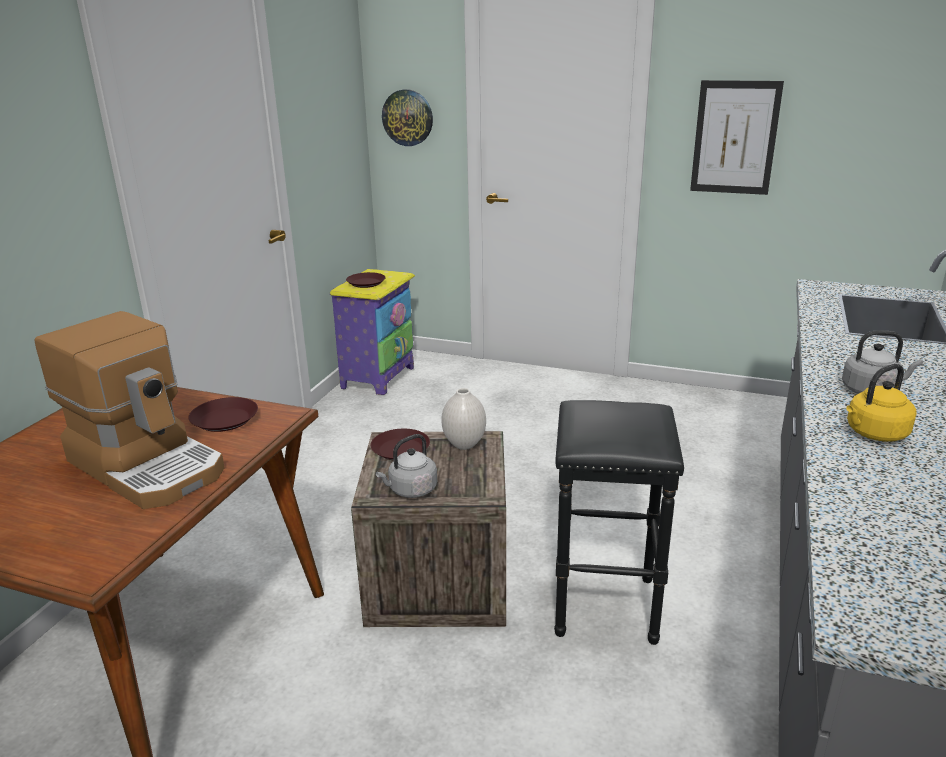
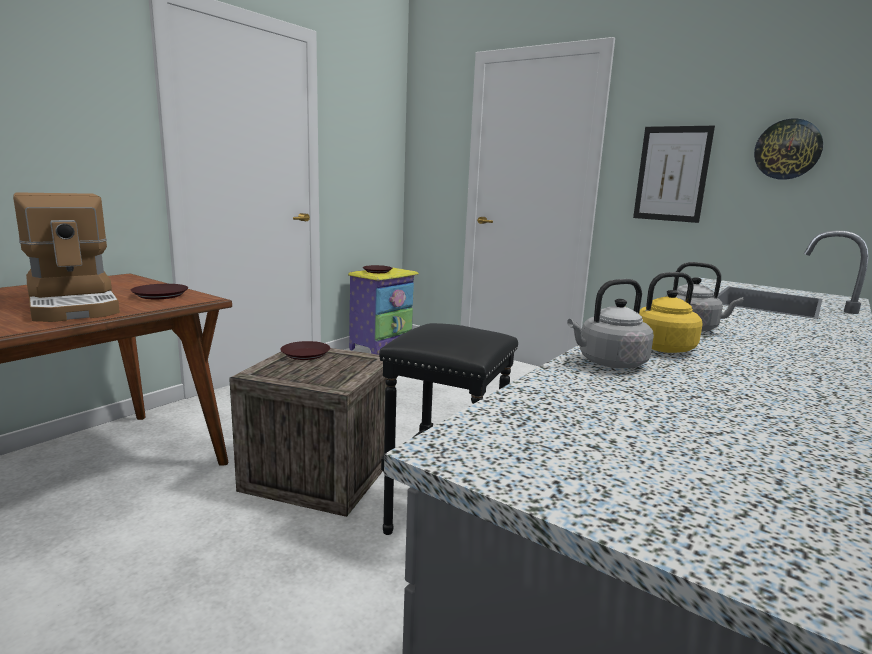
camera: 15 degrees right, 10 degrees down
grey kettle [376,434,437,498] -> grey kettle moved to [567,279,654,368]
wall clock [382,89,433,146] -> wall clock moved to [754,119,823,180]
white vase [441,388,486,450] -> none

